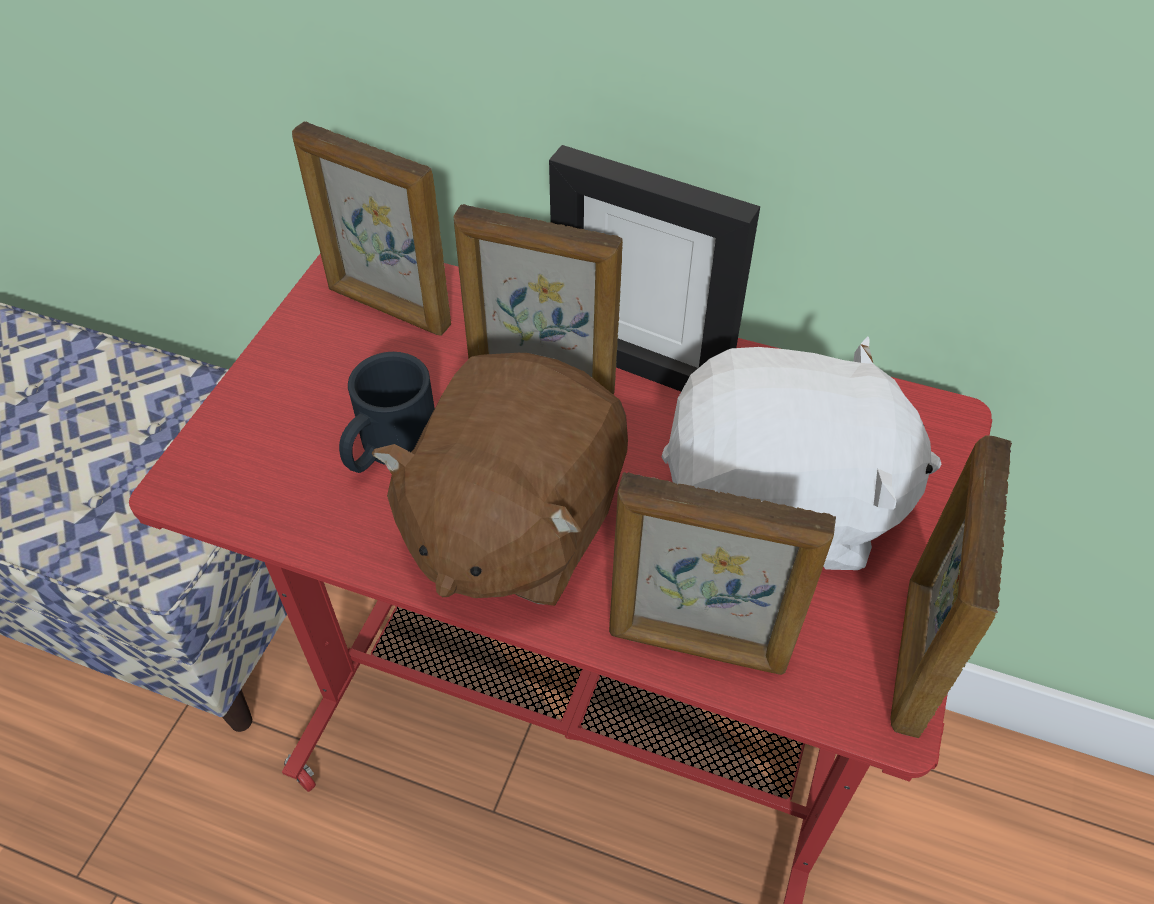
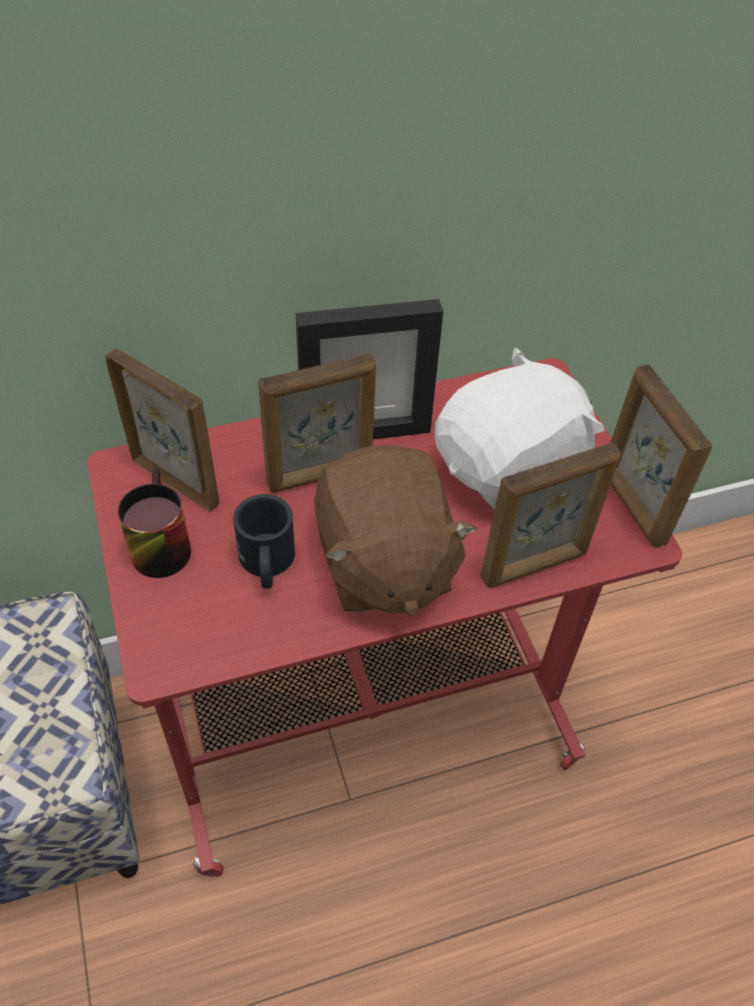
camera: 40 degrees left, 0 degrees up
picture frame [292,121,451,336] -> picture frame turned 135 degrees counterclockwise [105,349,219,512]
none -> mug [118,468,191,578]

